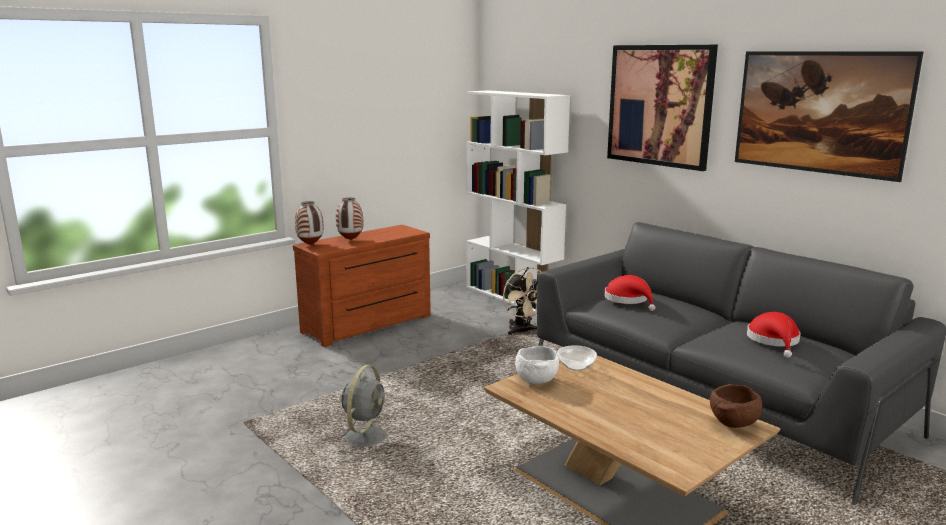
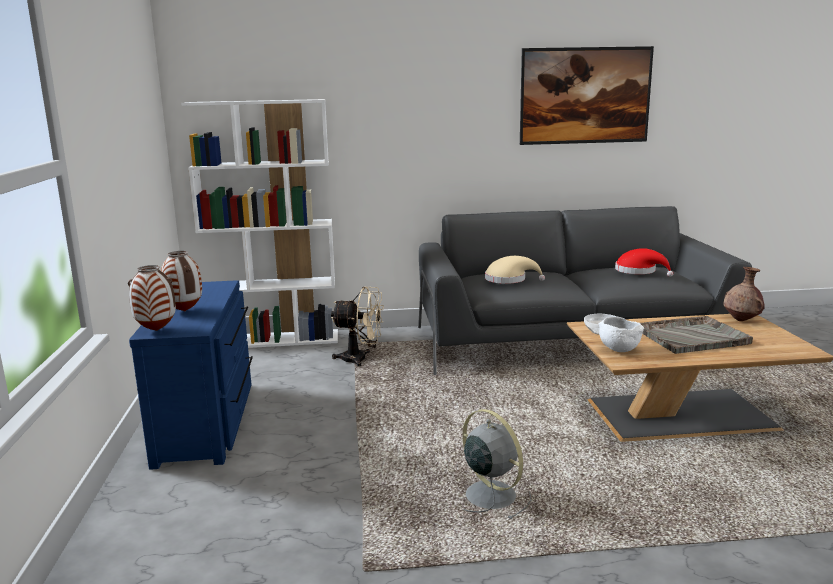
camera: 55 degrees left, 0 degrees up
brown dresser [293,225,431,347] -> blue dresser [129,280,253,470]
red hat [604,275,655,311] -> beige hat [485,256,545,284]
picture [607,45,718,171] -> none
brown bowl [710,384,762,428] -> brown vase [723,267,765,321]
none -> grey tray [641,316,753,354]

